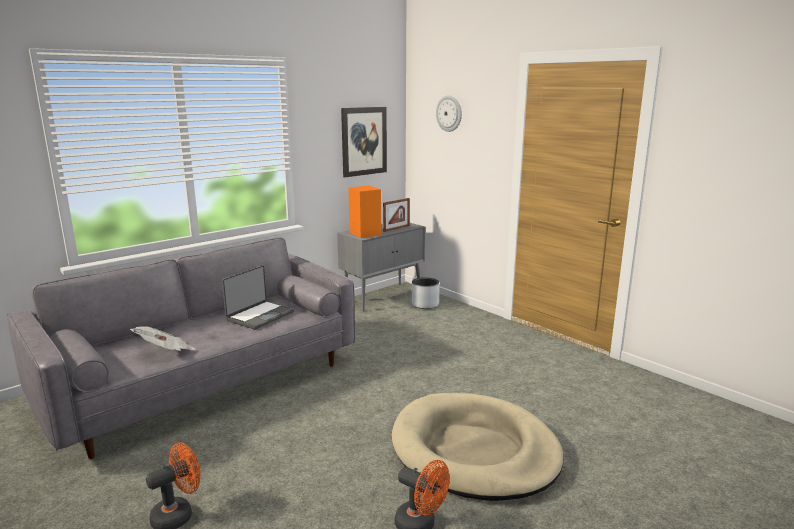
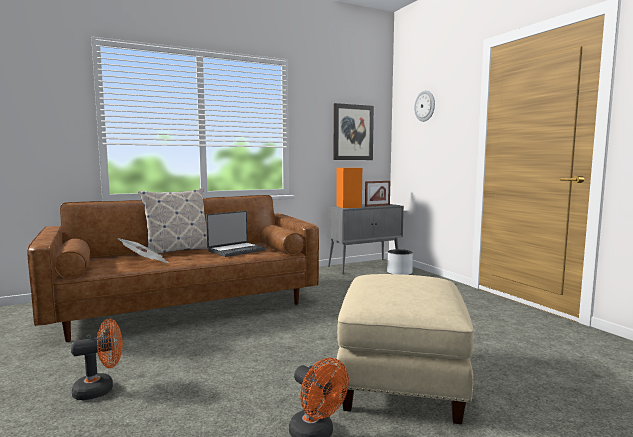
camera: 15 degrees right, 10 degrees down
grey sofa [7,237,355,459] -> brown sofa [27,195,319,342]
beige dog bed [392,393,564,501] -> beige ottoman [335,274,474,424]
none -> pillow [138,188,209,254]

